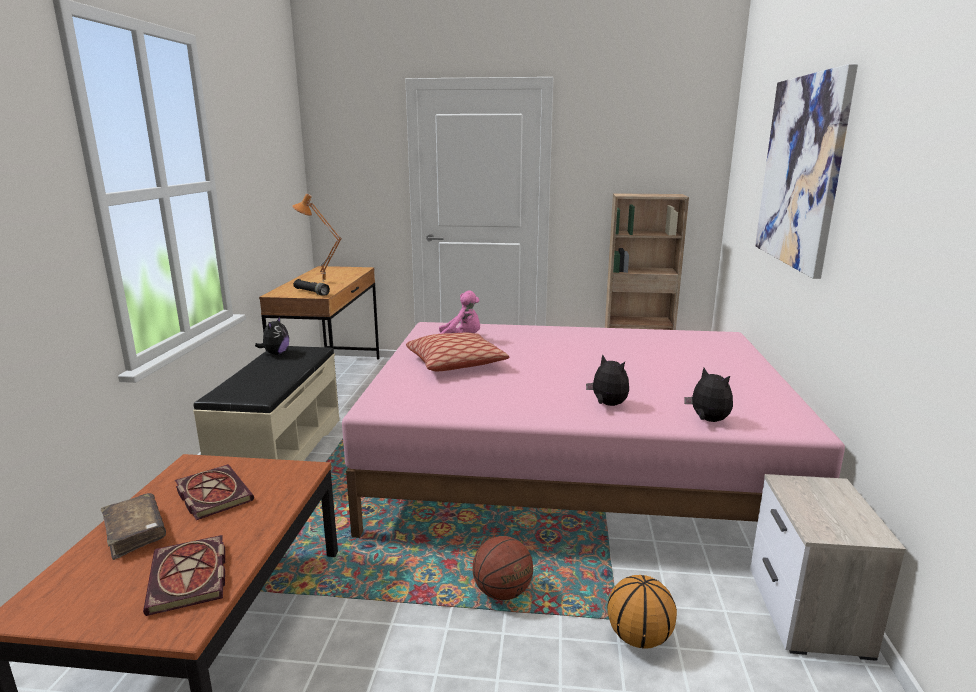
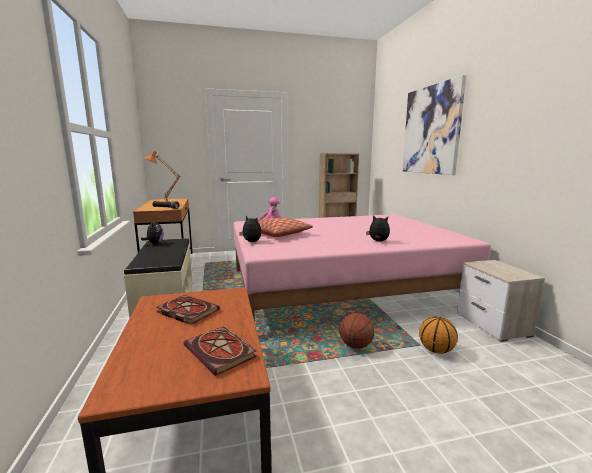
camera: 20 degrees left, 5 degrees down
brown book [101,493,166,560] -> none
plush toy [684,368,733,422] -> plush toy moved to [239,216,261,242]

